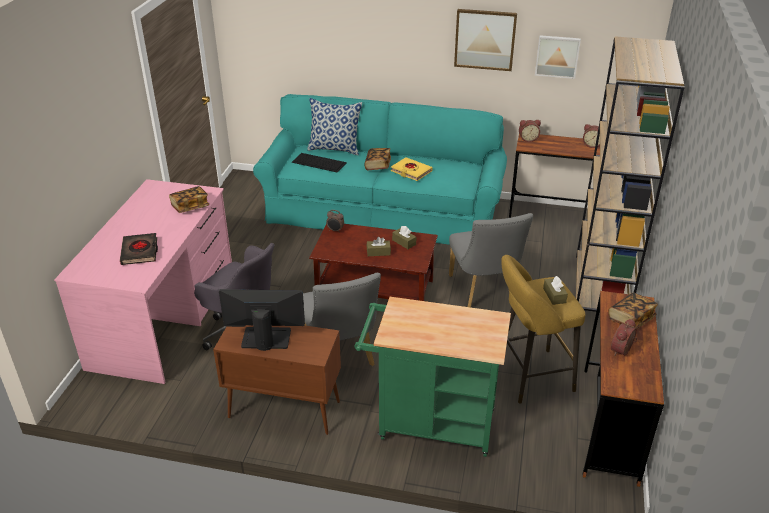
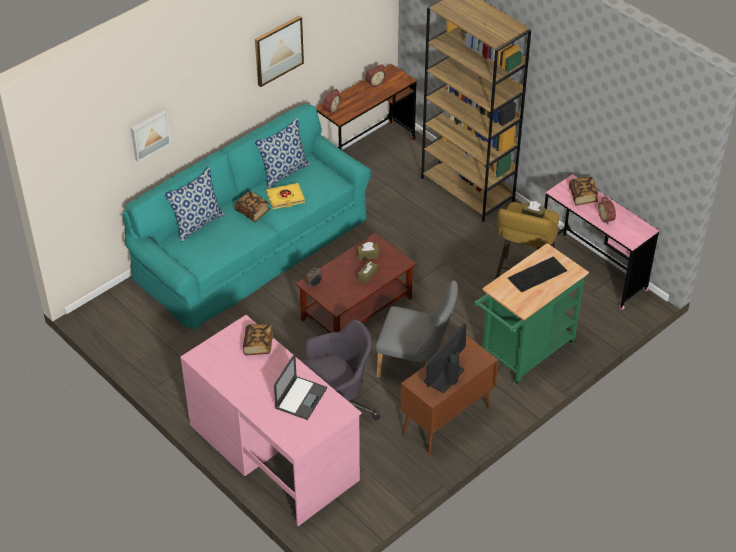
camera: 55 degrees left, 10 degrees up
black book [120,233,158,265] -> laptop [274,353,327,420]
keyboard [292,153,347,173] -> keyboard moved to [508,257,567,293]
grey chair [449,213,533,307] -> none
picture [535,35,581,79] -> picture moved to [131,110,171,162]
brown desk [583,291,664,487] -> pink desk [544,174,659,310]
none -> pillow [254,117,311,189]

